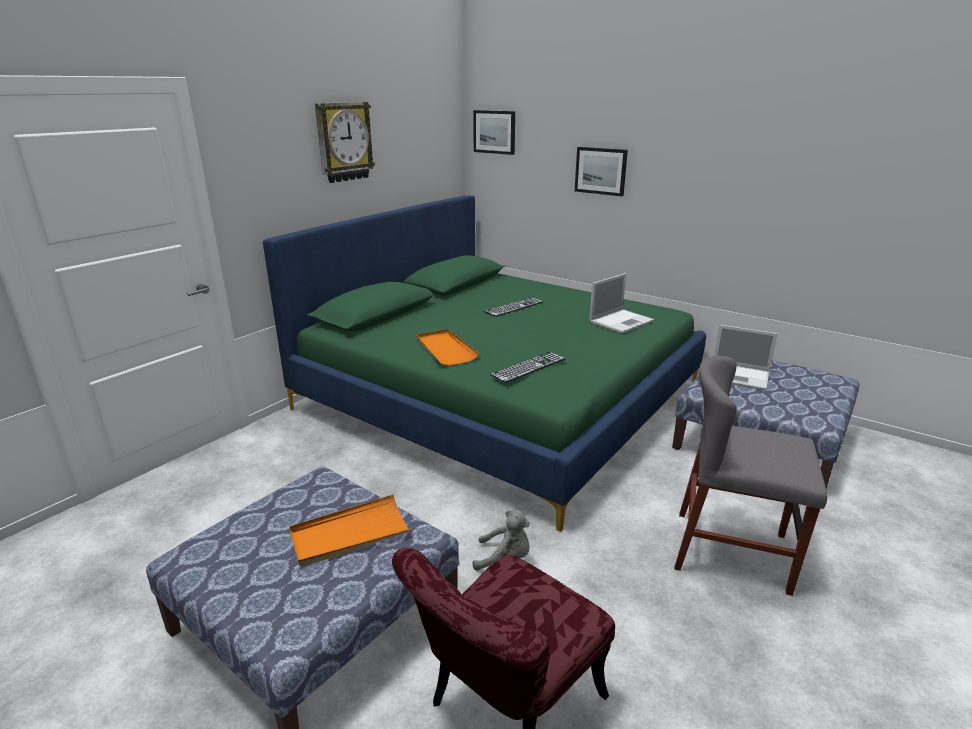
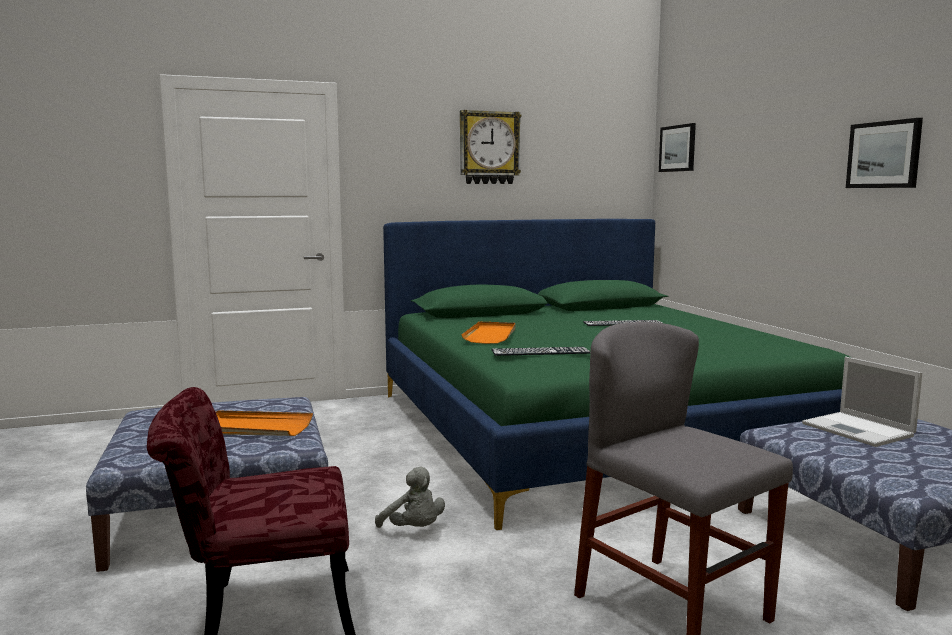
camera: 35 degrees right, 15 degrees down
picture [575,147,628,196] -> picture moved to [846,118,923,188]
laptop [589,273,654,333] -> none

